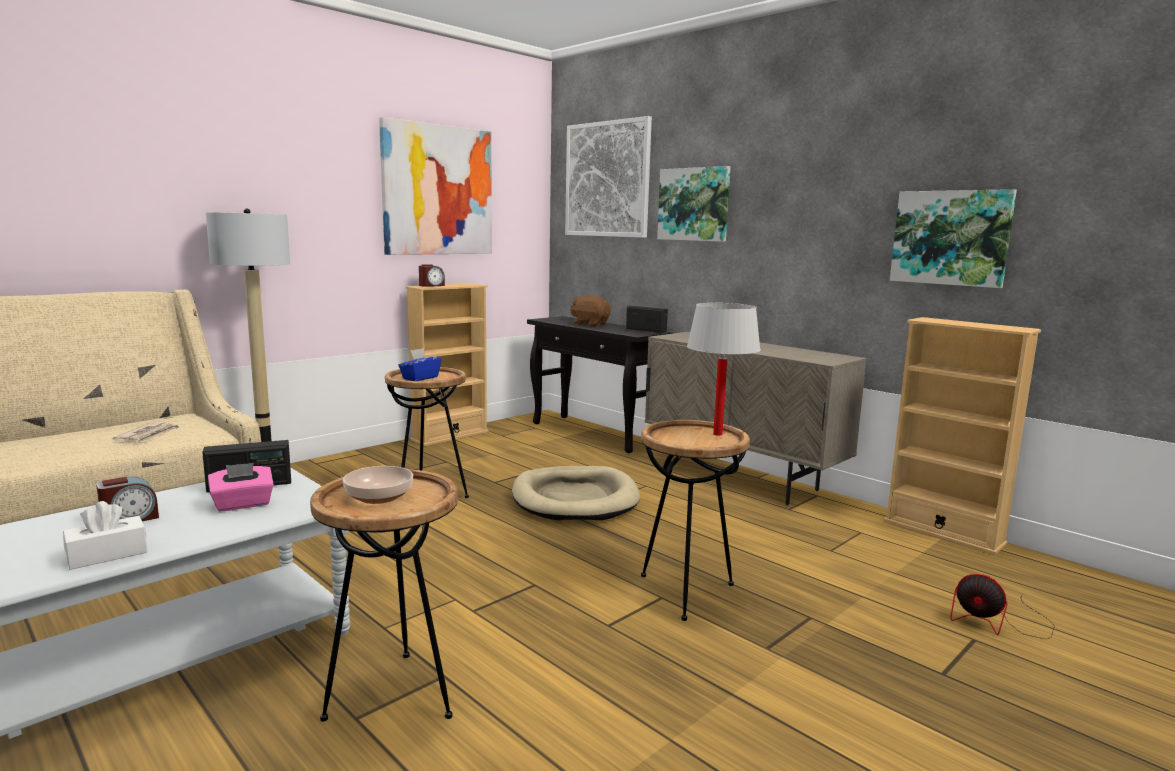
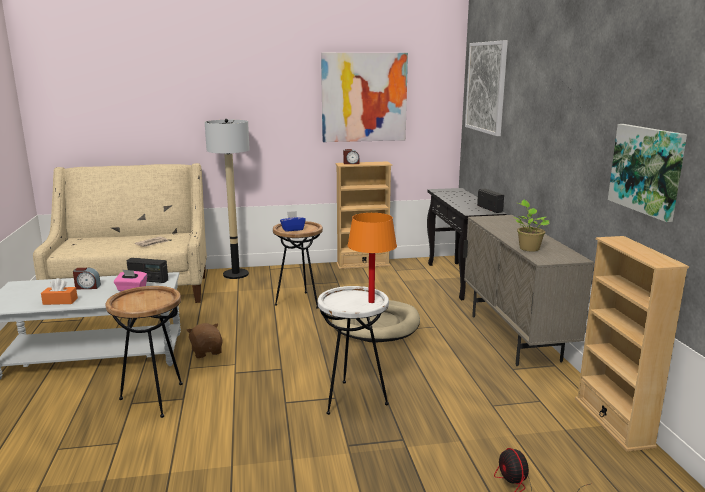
camera: 35 degrees right, 5 degrees up
white tissue box [63,501,147,570] -> orange tissue box [41,278,78,305]
bowl [343,466,413,504] -> none
brown plush toy [570,296,610,326] -> brown plush toy moved to [186,323,223,358]
brown side table [641,420,750,621] -> white side table [318,286,389,415]
picture [657,166,731,242] -> none
white table lamp [687,303,761,436] -> orange table lamp [347,213,397,303]
none -> potted plant [513,199,549,252]

